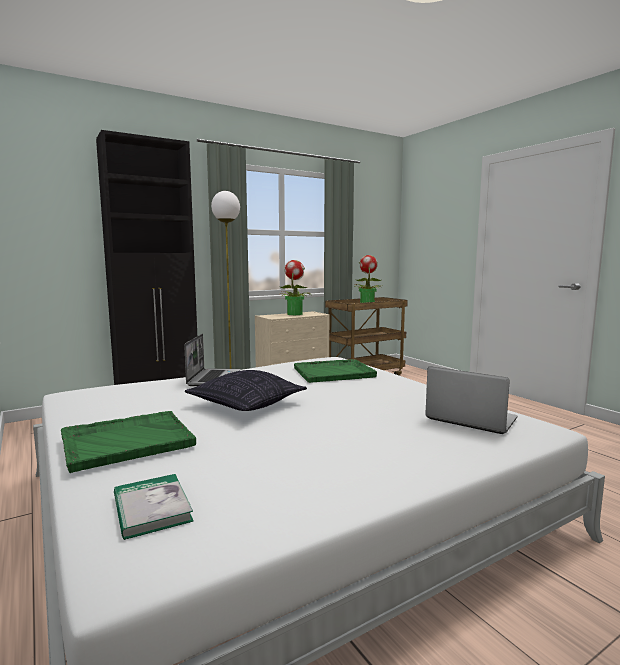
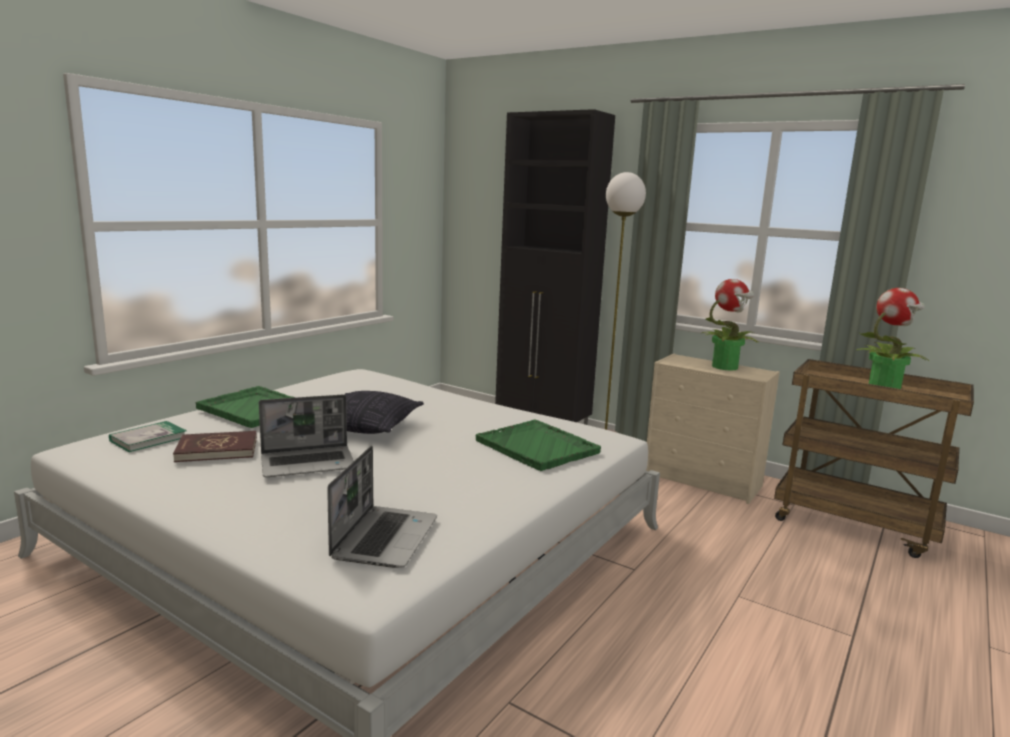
camera: 65 degrees right, 5 degrees up
laptop [184,334,240,386] -> laptop moved to [259,394,354,477]
none -> red book [173,431,257,462]

